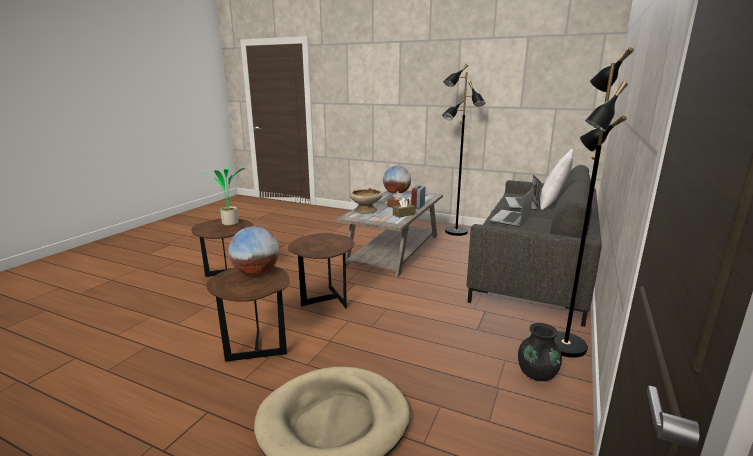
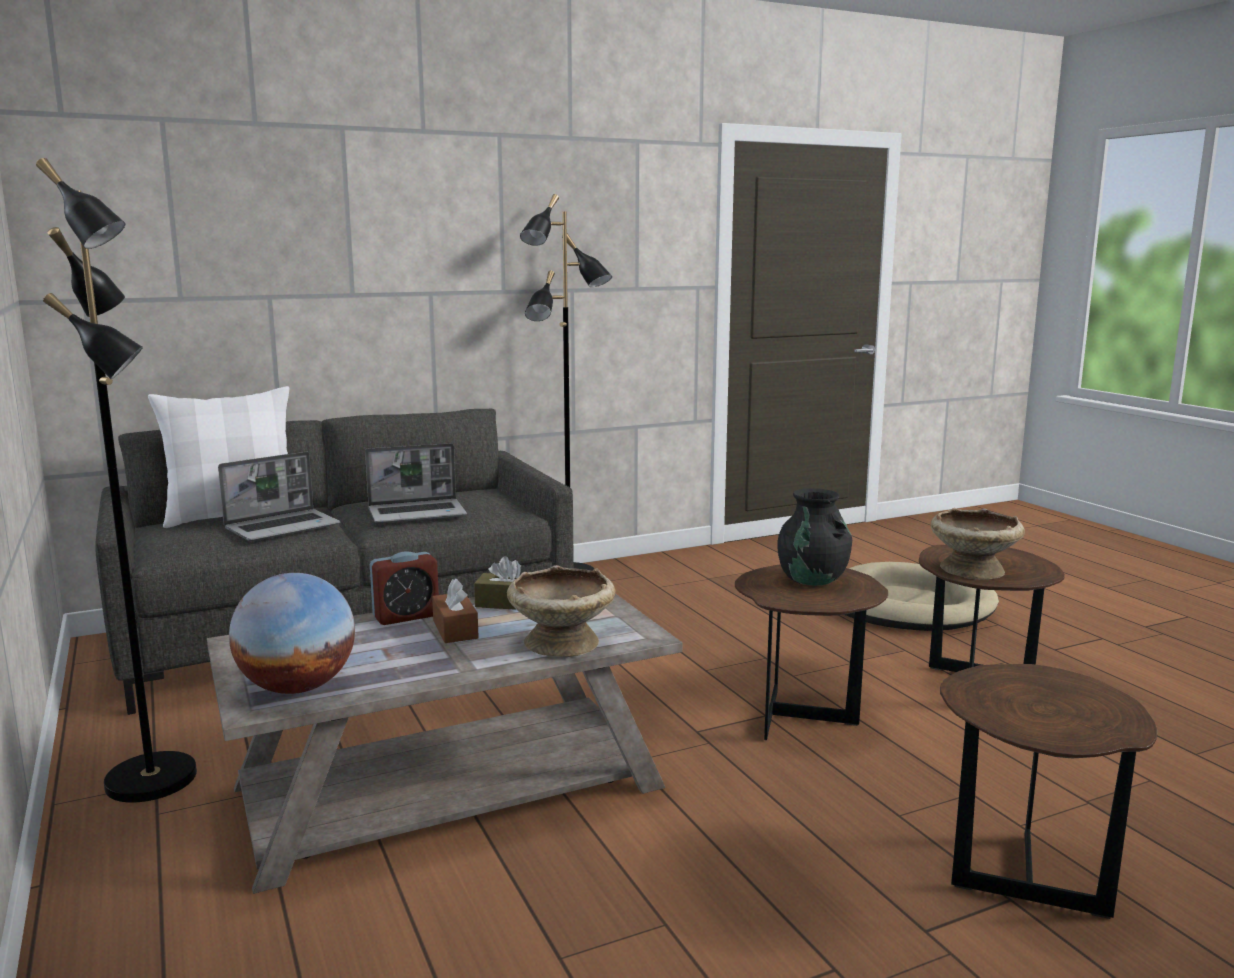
camera: 140 degrees left, 5 degrees down
potted plant [201,167,245,226] -> none
globe [228,226,279,275] -> beige bowl [931,508,1025,580]
black vase [518,323,562,381] -> black vase moved to [777,488,852,586]

